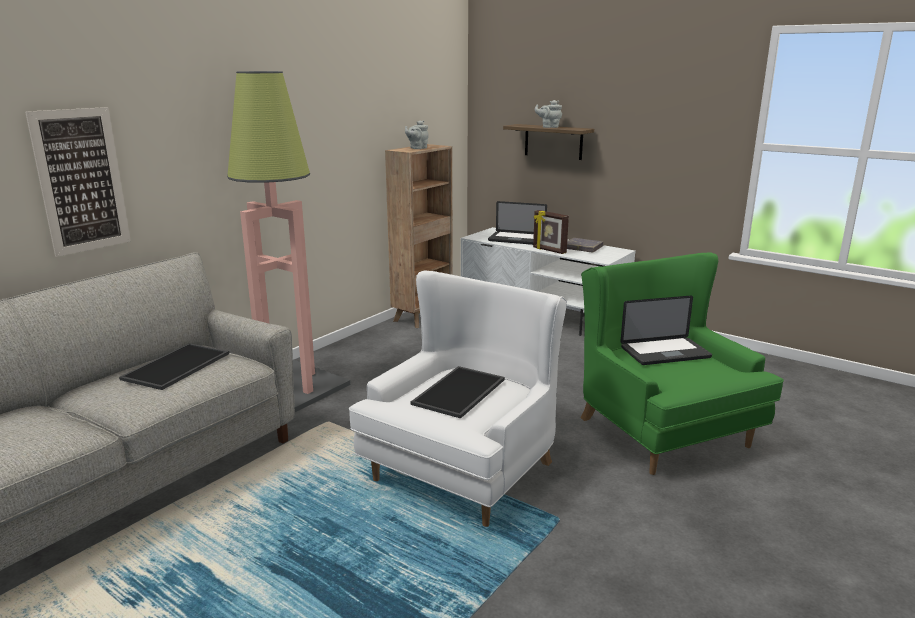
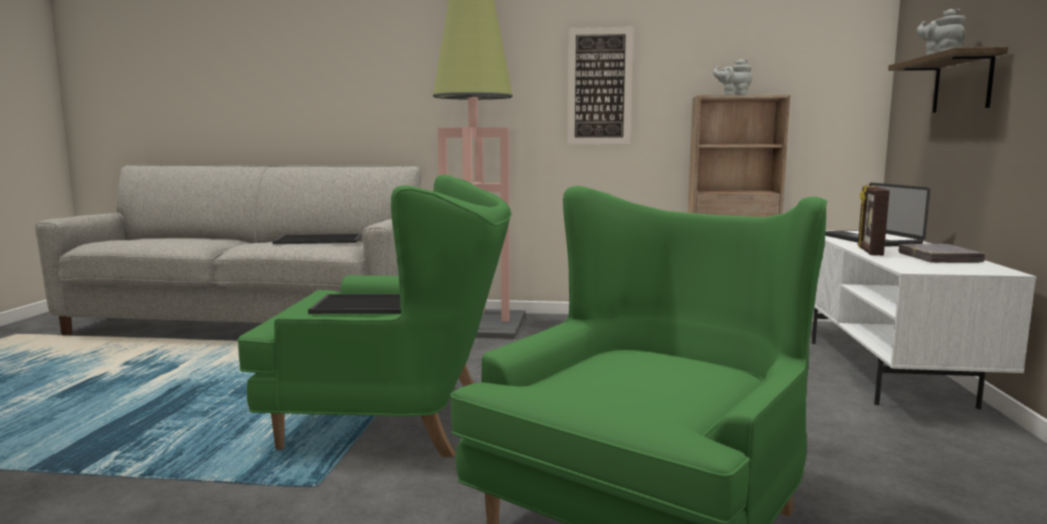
camera: 60 degrees right, 10 degrees down
picture [25,107,131,257] -> picture moved to [567,27,633,144]
white armchair [349,270,567,527] -> green armchair [237,175,512,457]
laptop [620,296,712,365] -> none

